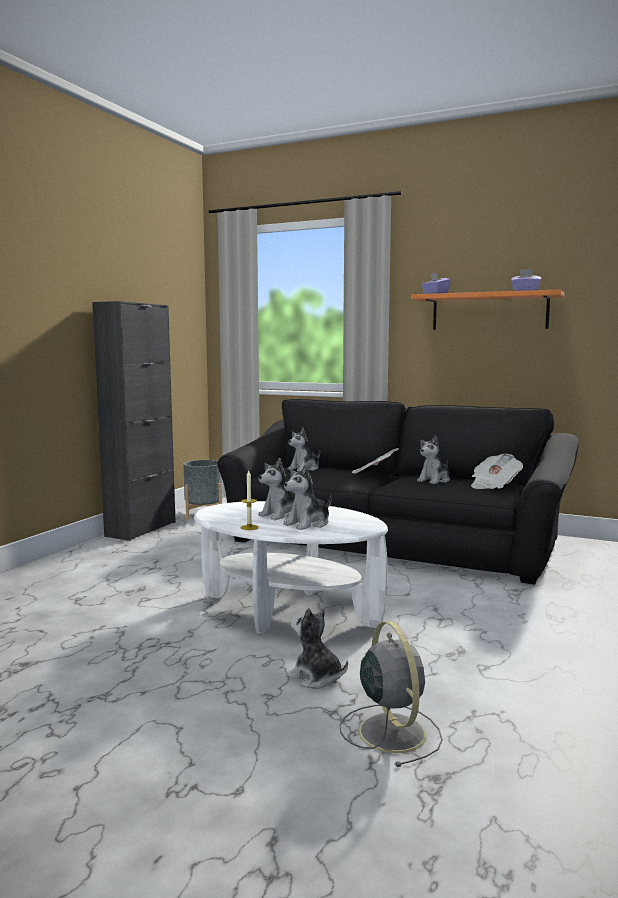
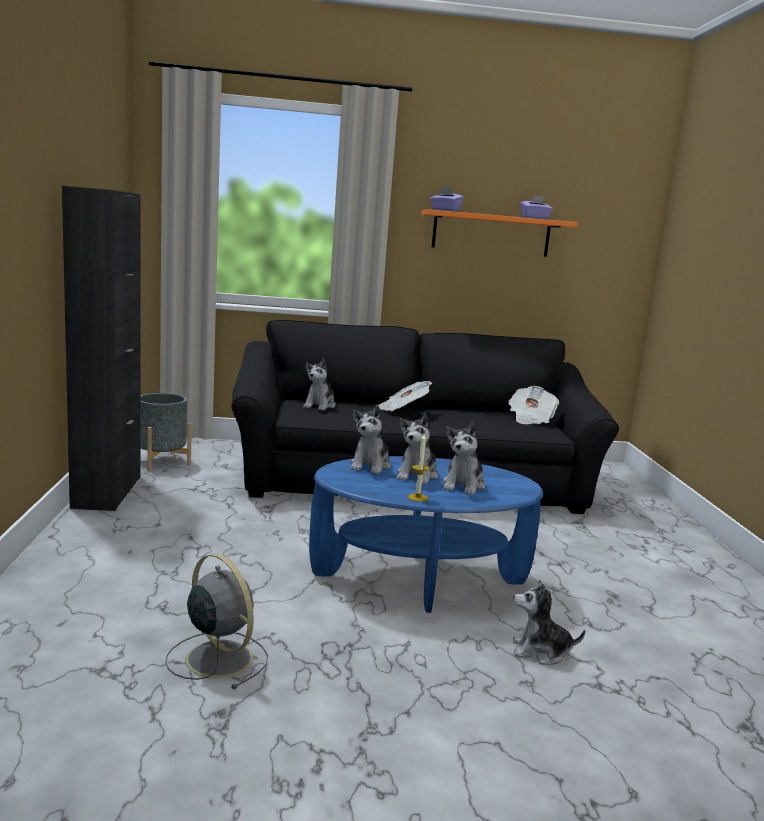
camera: 30 degrees left, 5 degrees up
white coffee table [194,501,388,634] -> blue coffee table [309,456,543,613]
grey fan [340,621,443,767] -> grey fan moved to [165,554,268,689]
plush toy [417,435,450,484] -> plush toy moved to [351,405,391,474]

